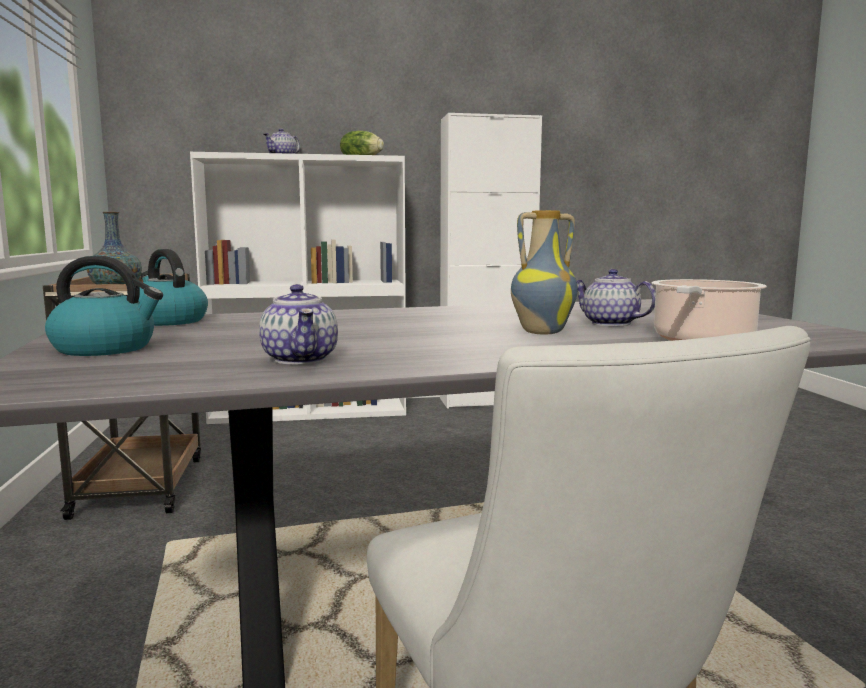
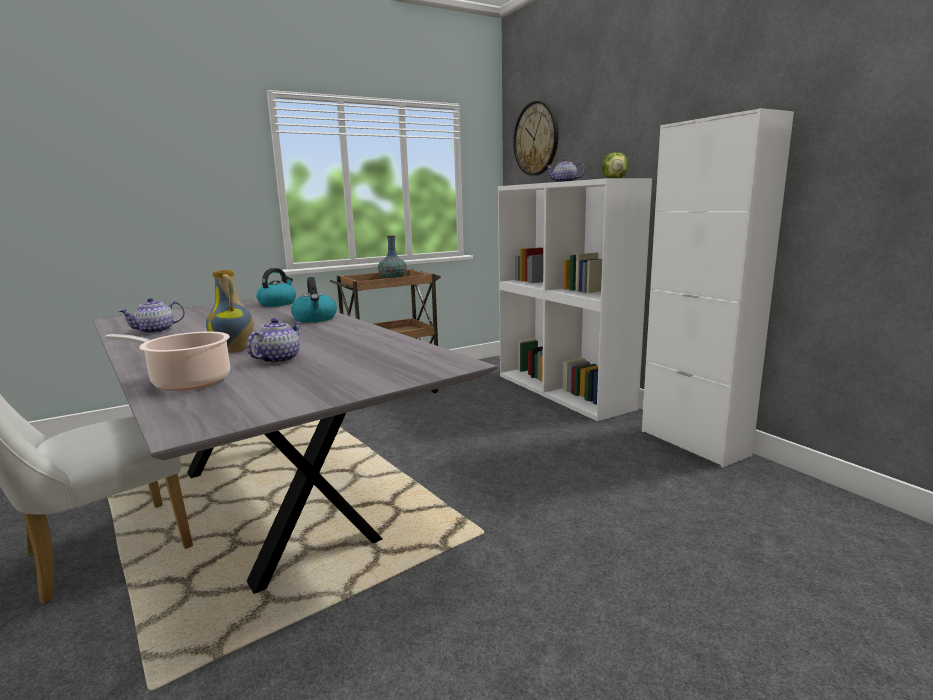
camera: 70 degrees right, 5 degrees up
kettle [45,256,163,356] -> kettle moved to [291,277,337,323]
none -> wall clock [513,101,559,176]

